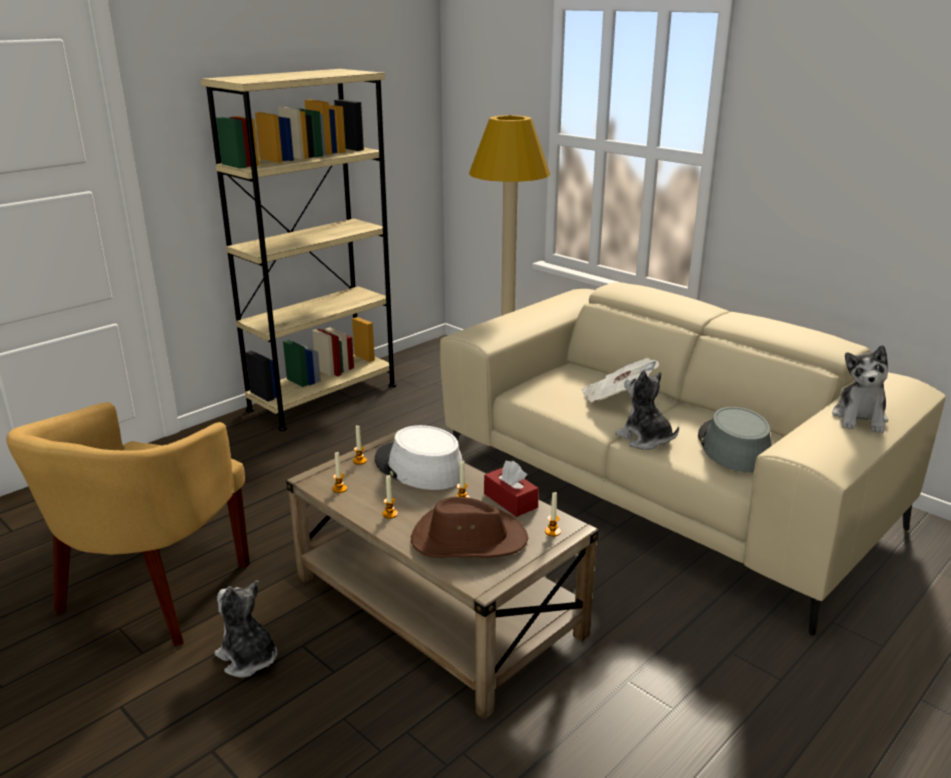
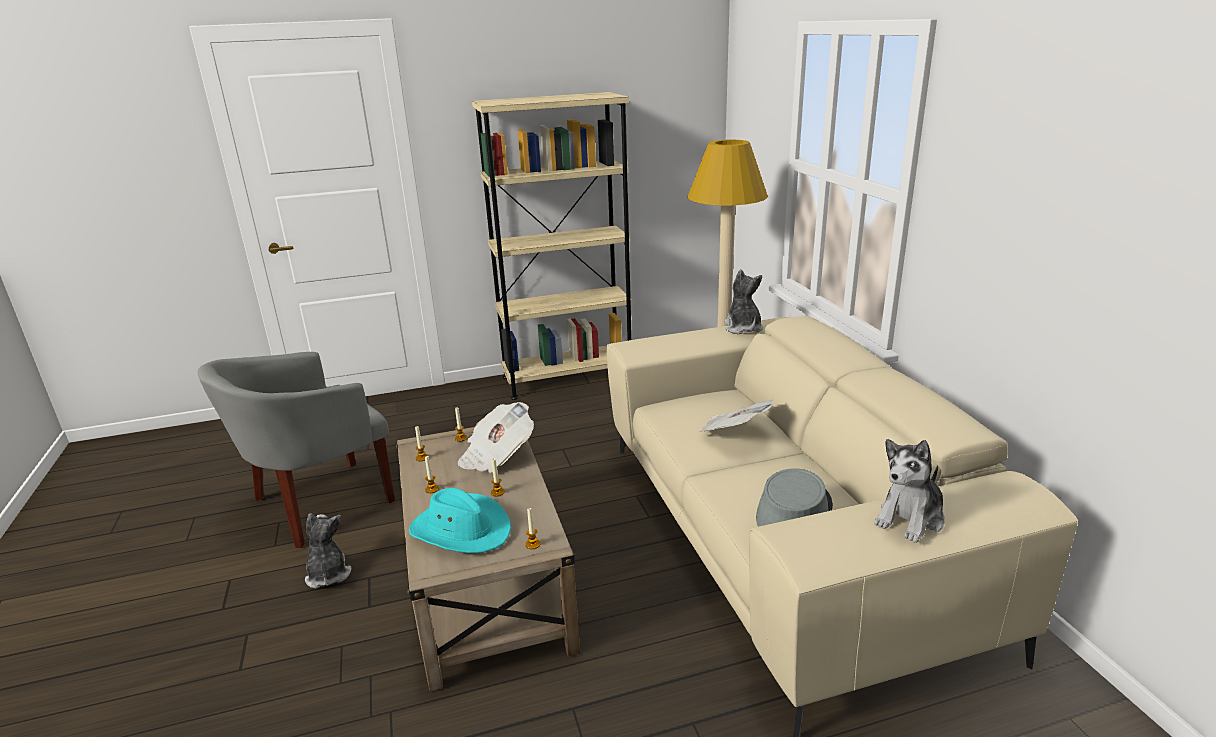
camera: 30 degrees right, 0 degrees up
yellow armchair [6,402,250,646] -> grey armchair [198,352,395,548]
white hat [375,425,463,490] -> newspaper [457,402,534,473]
brown hat [411,497,528,558] -> turquoise hat [409,488,511,553]
red tissue box [484,461,539,517] -> none
plush toy [615,370,679,450] -> plush toy moved to [724,269,763,334]

